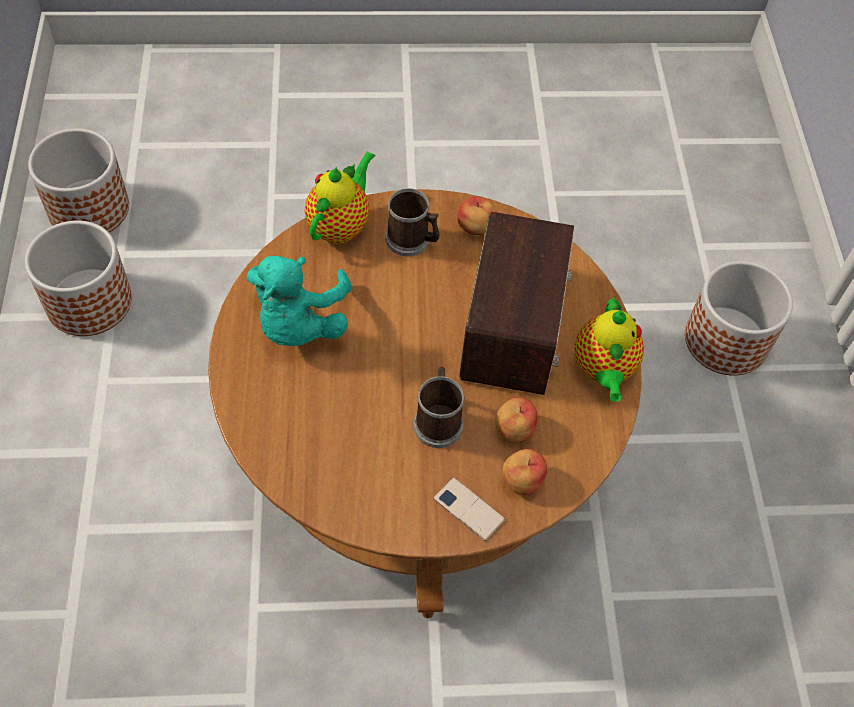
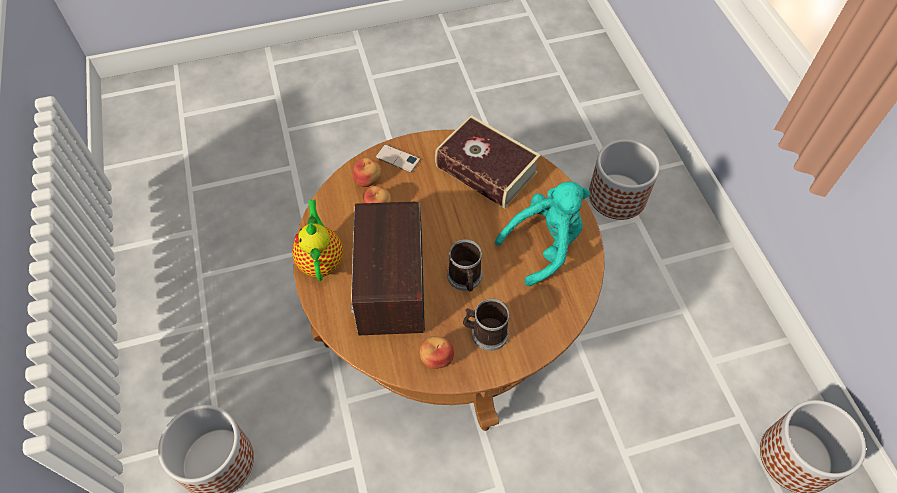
camera: 170 degrees right, 0 degrees up
planter [25,220,132,336] -> planter moved to [589,140,660,220]
turquoise plush toy [247,256,352,346] -> turquoise plush toy turned 60 degrees clockwise [495,181,590,286]
teapot [305,151,375,244] -> none
mug [414,367,465,448] -> mug moved to [447,240,482,292]
none -> book [435,115,541,209]

